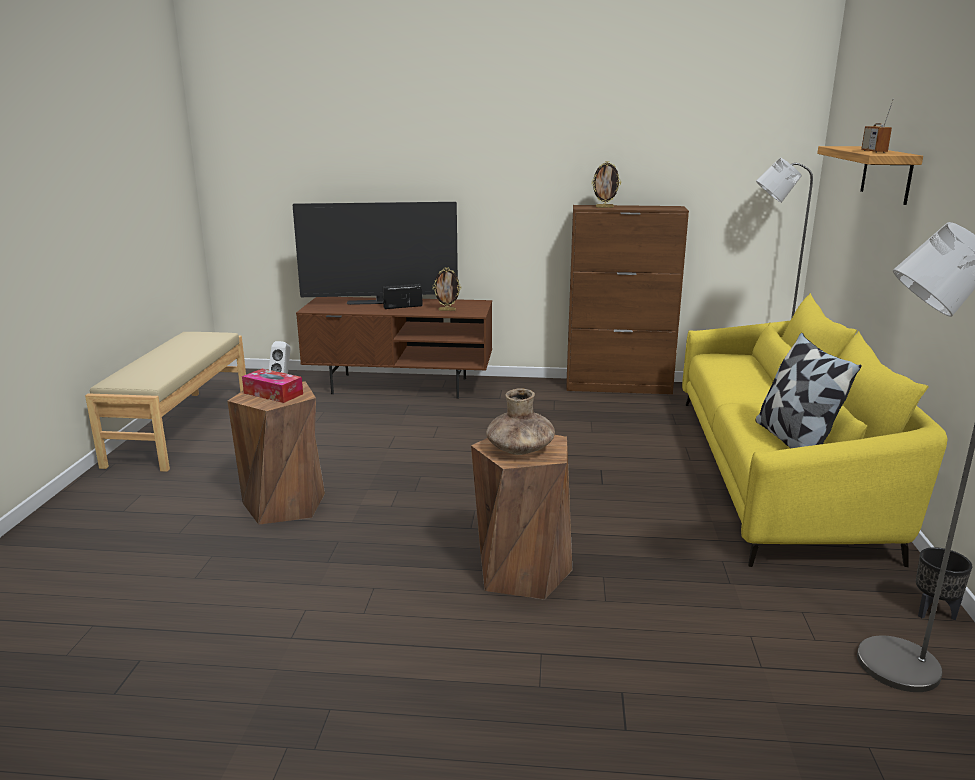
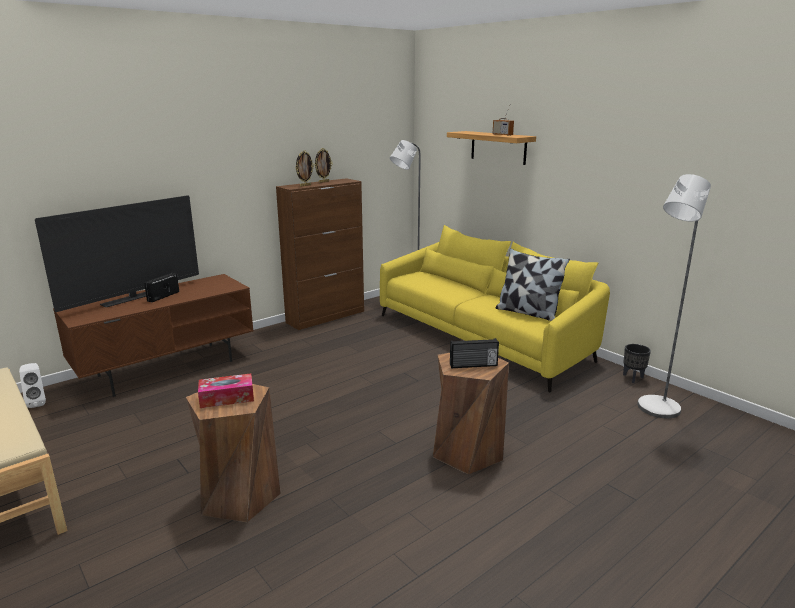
camera: 45 degrees left, 0 degrees up
picture frame [432,267,461,311] -> picture frame moved to [315,148,332,183]
brown vase [486,388,555,455] -> radio [450,338,499,368]

